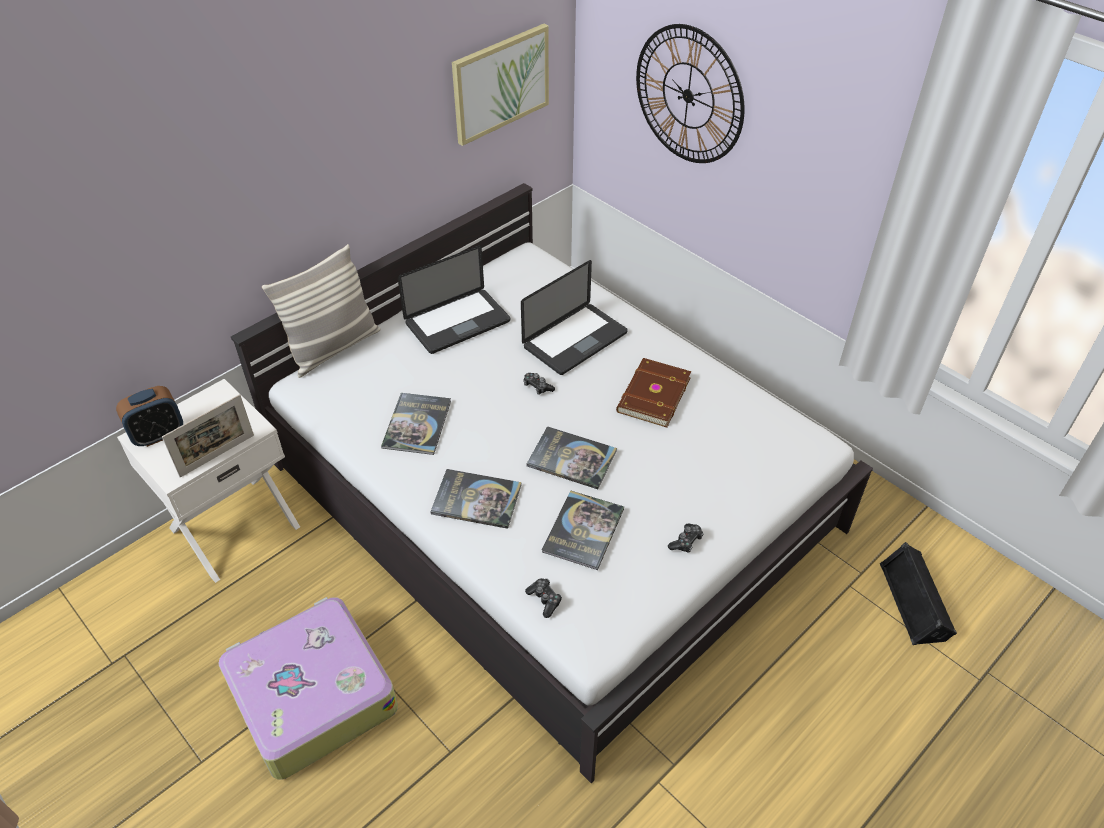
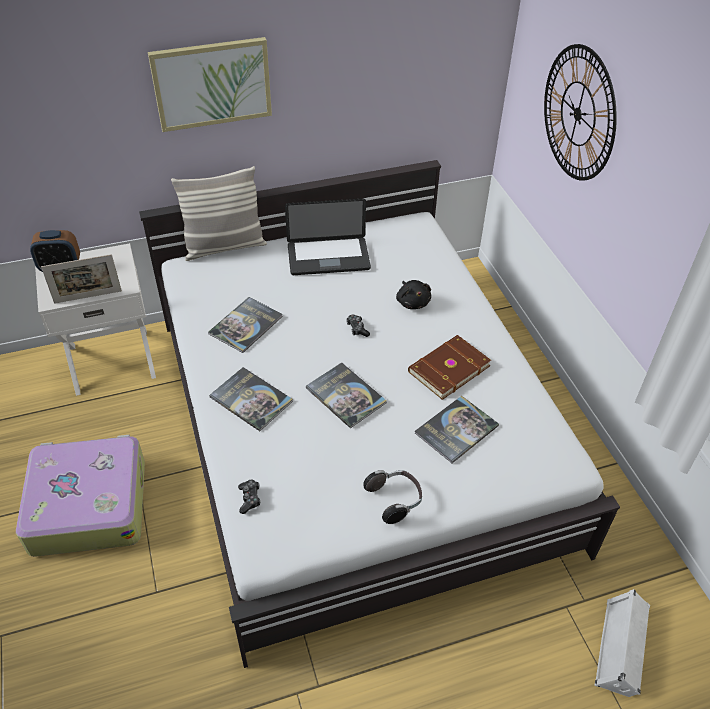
camera: 25 degrees right, 0 degrees up
picture [452,24,549,146] -> picture moved to [148,37,272,132]
laptop [521,260,628,375] -> black plush toy [396,280,431,309]
book [542,490,624,570] -> book moved to [415,396,499,463]
game controller [668,524,704,553] -> headphones [363,470,422,524]
black speaker [880,542,957,645] -> white speaker [594,589,650,697]

